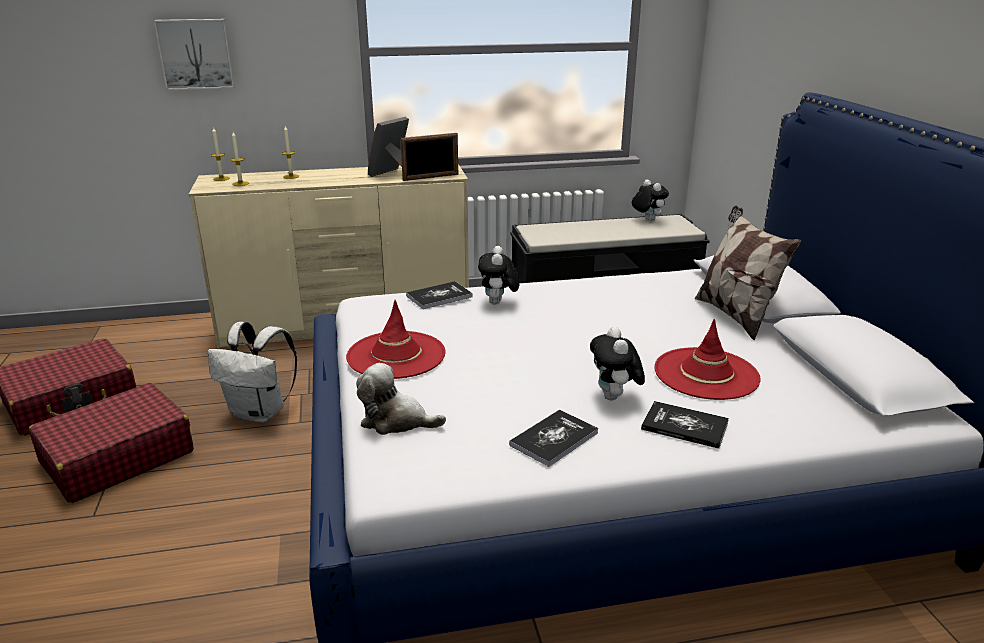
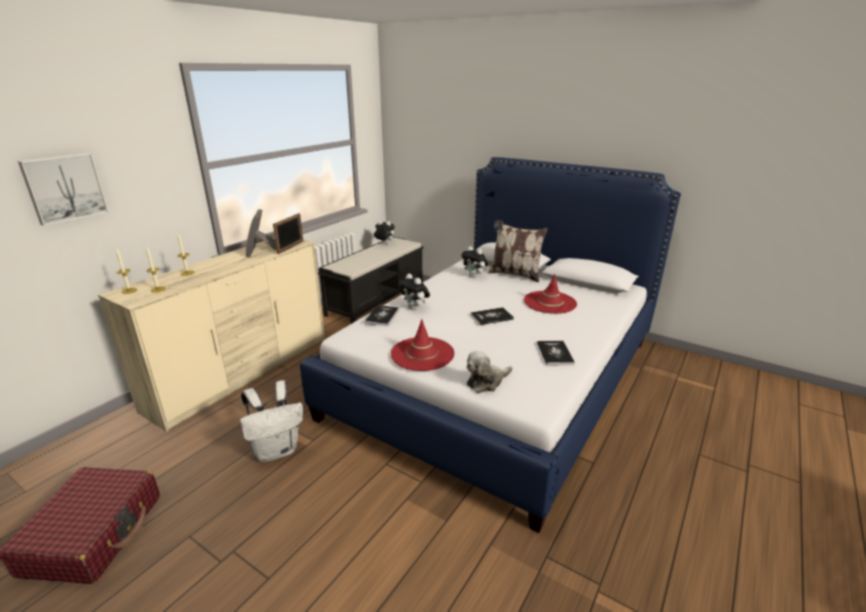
camera: 45 degrees left, 0 degrees up
red suitcase [29,383,194,503] -> none
plush toy [590,327,645,400] -> plush toy moved to [461,246,488,278]
book [641,401,729,449] -> book moved to [470,307,514,325]

